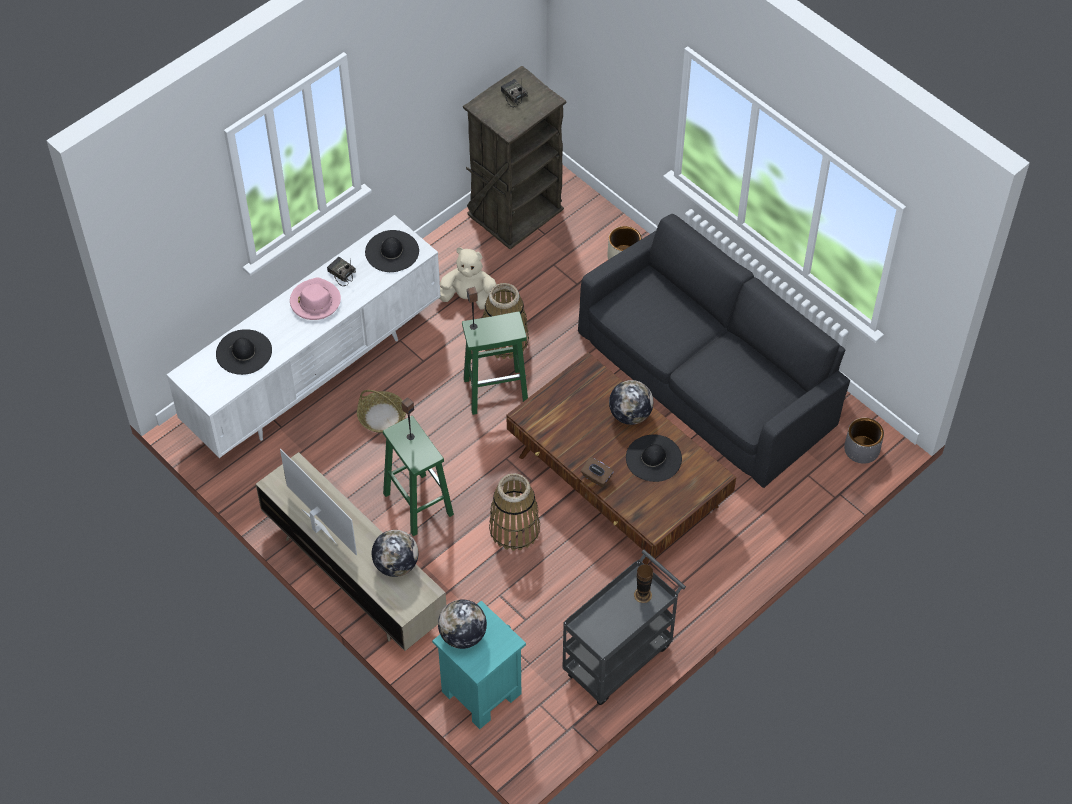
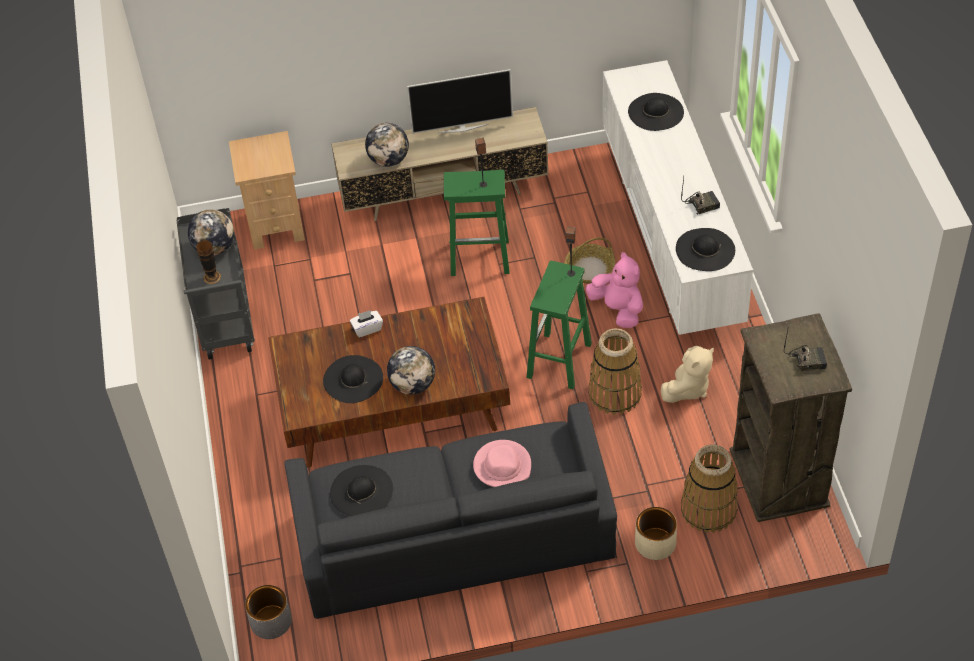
camera: 125 degrees right, 5 degrees down
pink hat [290,277,341,320] -> pink hat moved to [473,440,531,487]
turquoise nightstand [432,601,526,729] -> beige nightstand [229,131,305,249]
globe [438,600,487,649] -> globe moved to [188,209,234,256]
basket [489,473,540,551] -> basket moved to [681,445,738,533]
brown tissue box [581,457,614,487] -> white tissue box [350,310,383,337]
none -> black hat [330,465,393,516]
none -> pink plush toy [586,252,643,328]

